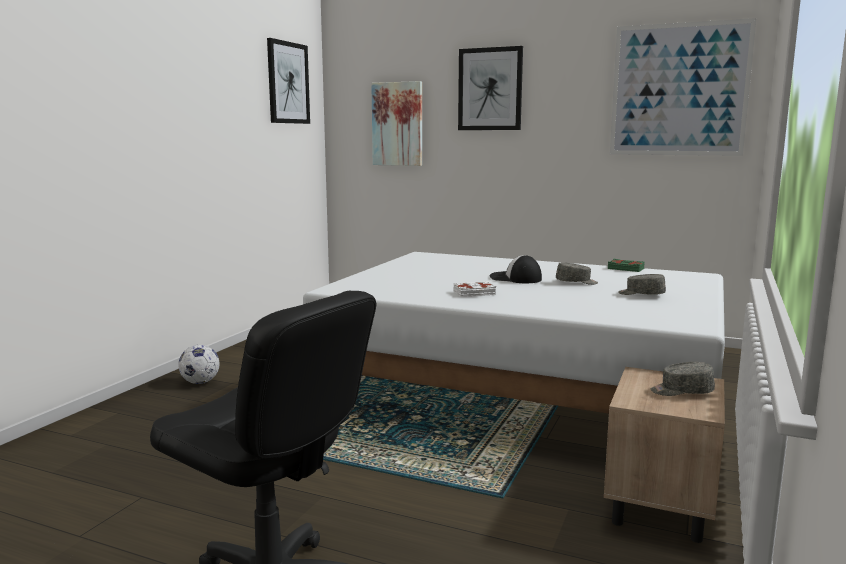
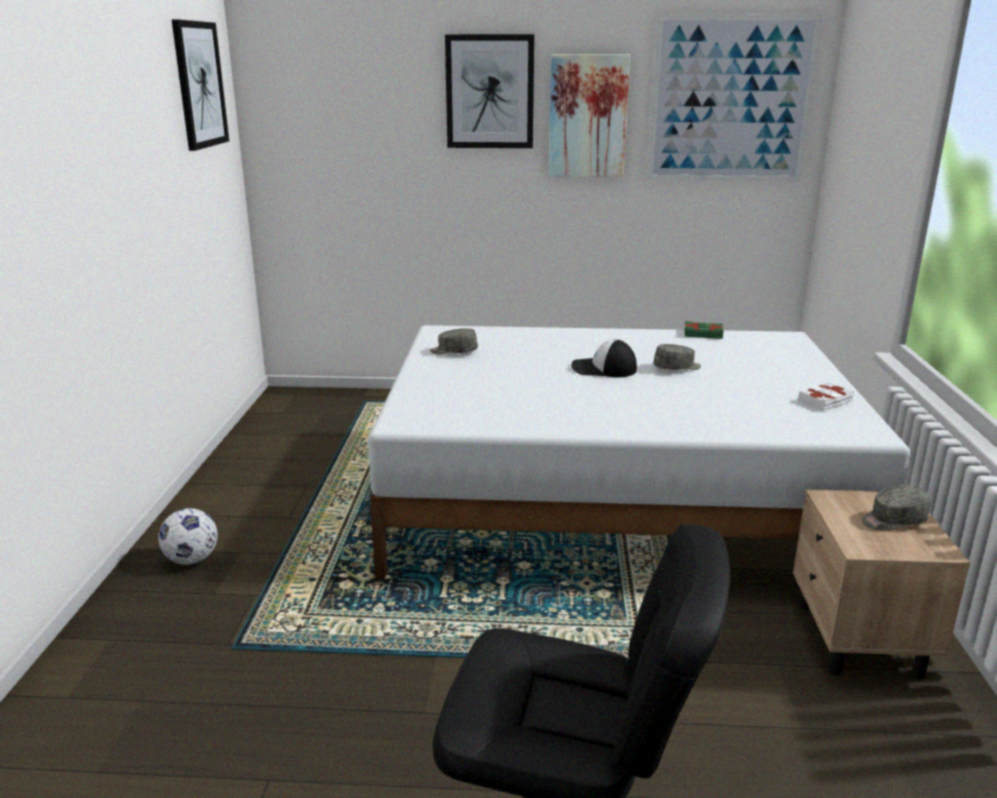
camera: 20 degrees left, 10 degrees up
picture [371,81,422,166] -> picture moved to [549,55,630,177]
white book [454,281,496,297] -> white book moved to [798,382,854,411]
grey cap [618,274,666,295] -> grey cap moved to [430,328,478,354]

